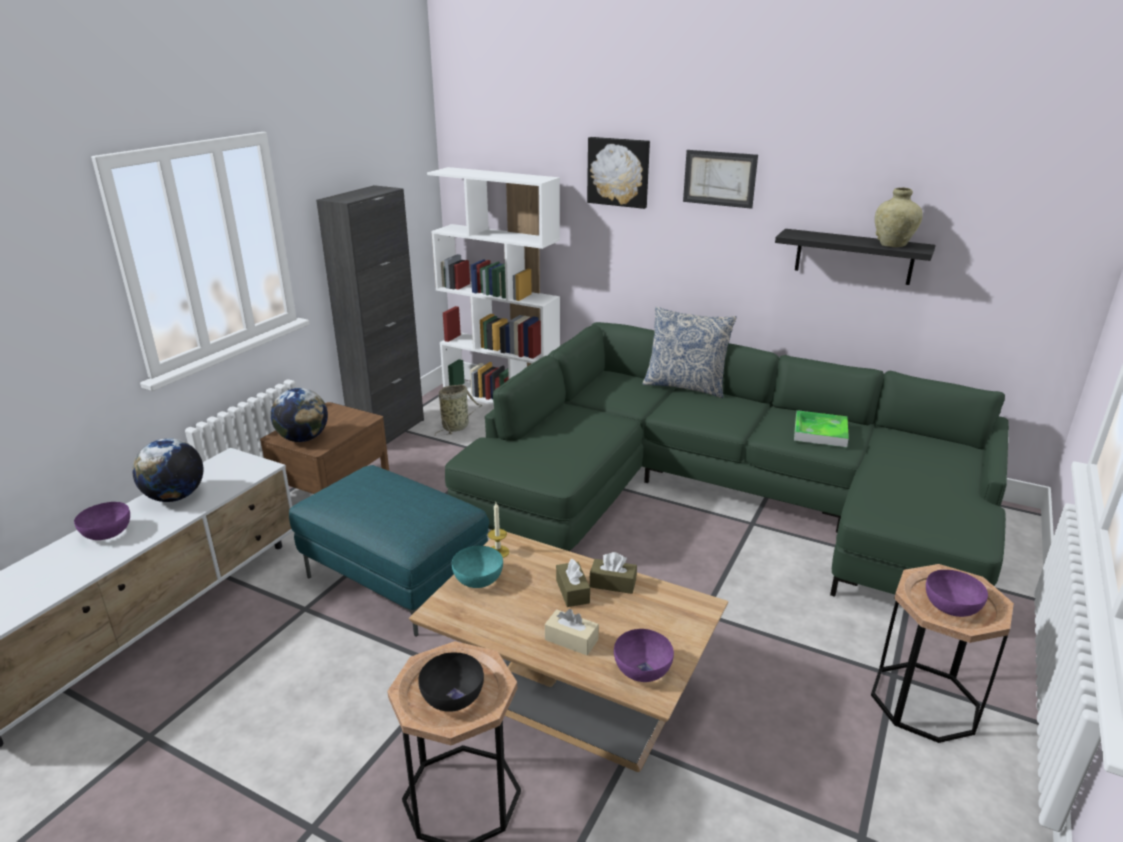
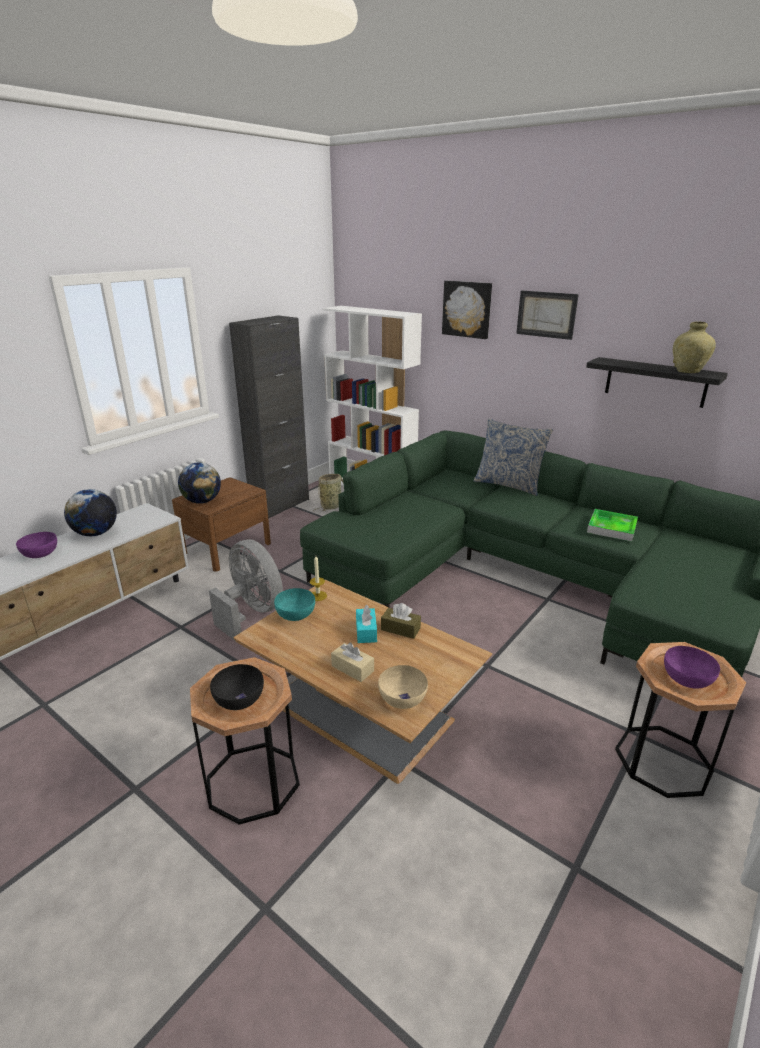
camera: 10 degrees right, 0 degrees up
turquoise ottoman [289,465,489,637] -> grey fan [209,539,283,642]
brown tissue box [556,558,590,607] -> turquoise tissue box [356,605,377,643]
purple bowl [614,629,674,682] -> beige bowl [378,665,428,709]

